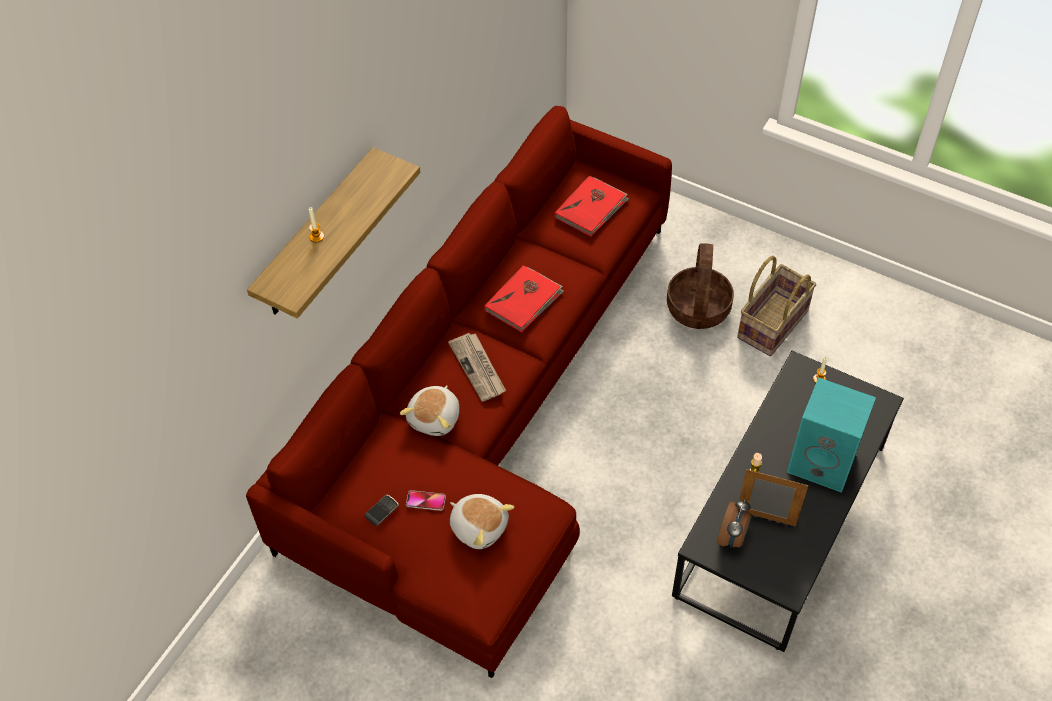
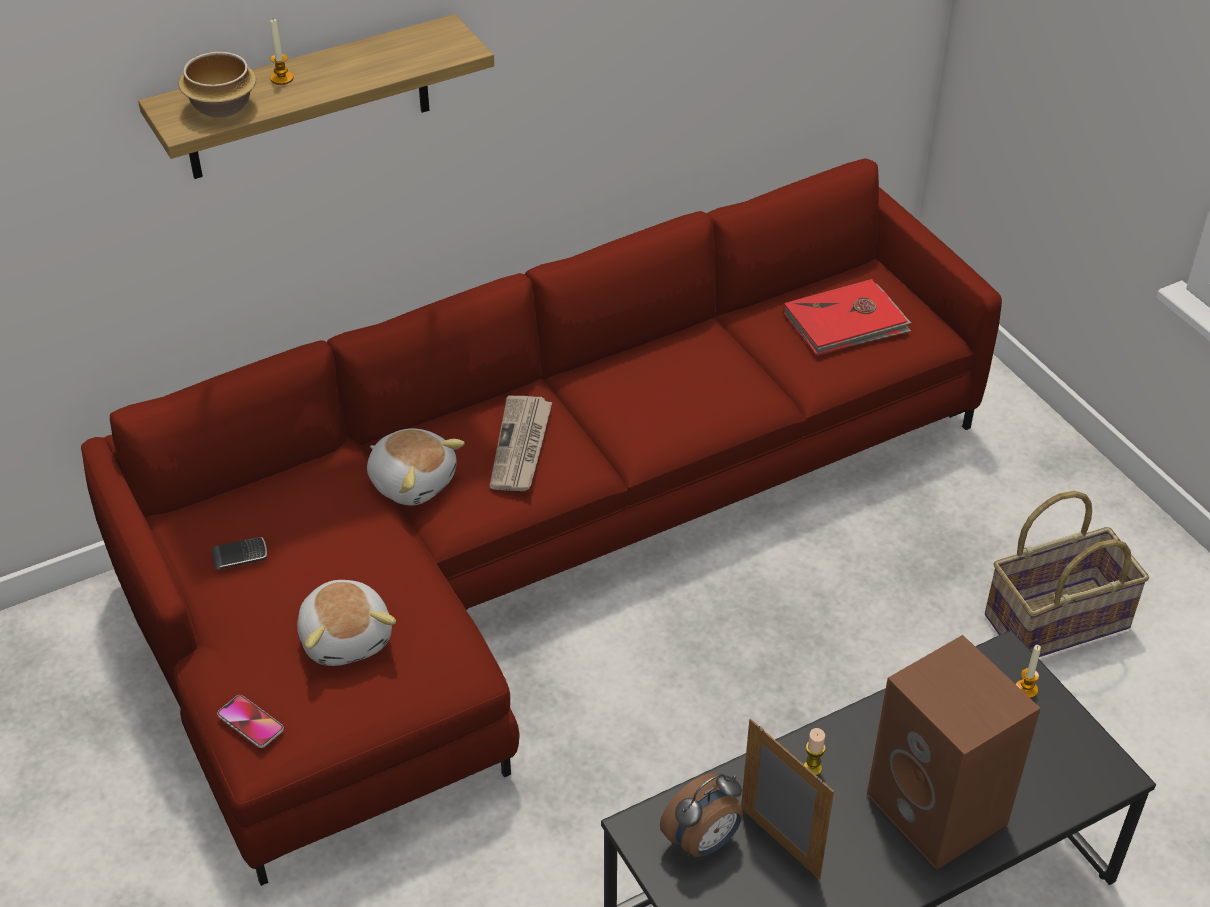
camera: 30 degrees right, 10 degrees down
plush toy [400,385,459,436] -> plush toy turned 105 degrees counterclockwise [367,428,465,506]
phone [406,490,446,511] -> phone moved to [217,695,284,748]
red book [484,265,564,333] -> none
basket [667,243,734,329] -> none
turquoise speaker [787,377,876,493] -> brown speaker [867,635,1041,870]
none -> bowl [179,52,256,118]

